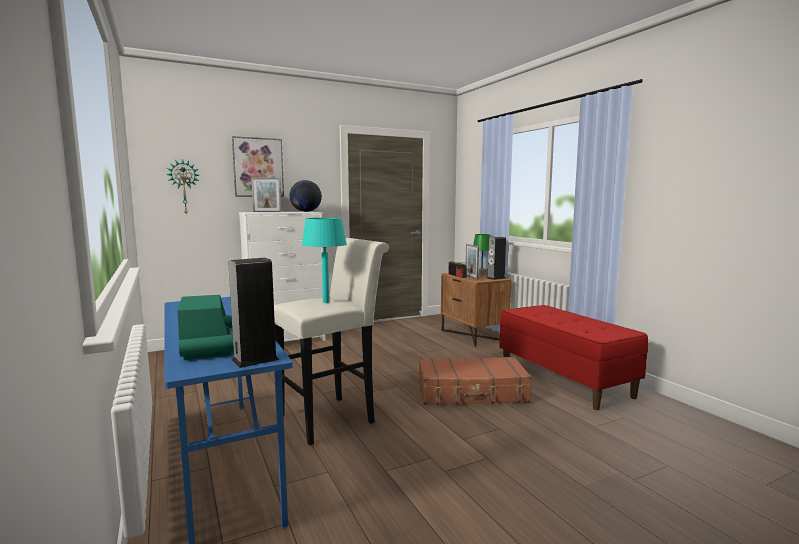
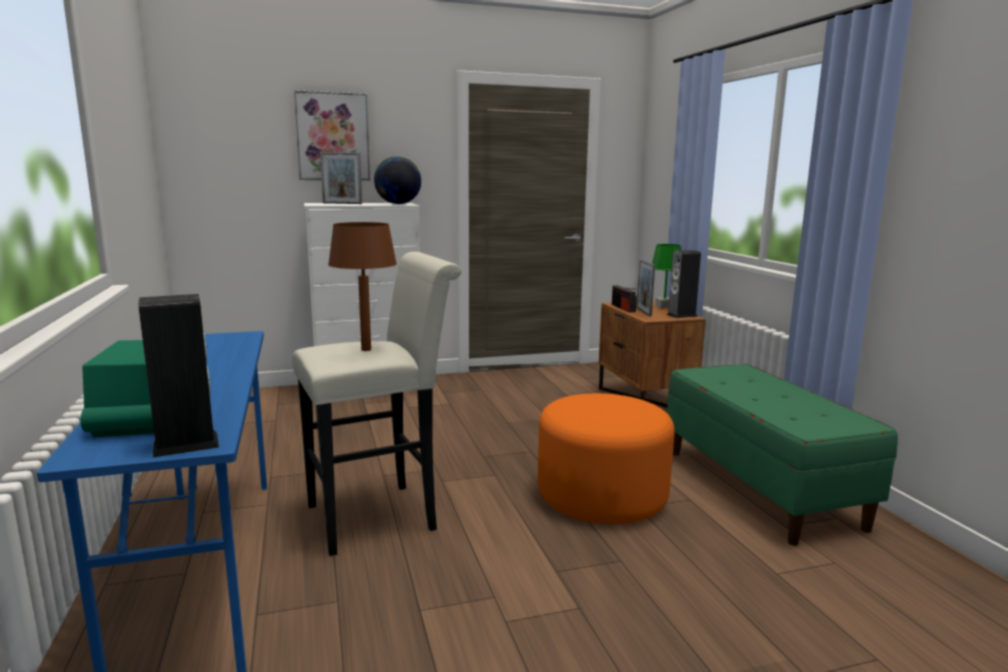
camera: 10 degrees right, 5 degrees up
wall clock [166,159,199,214] -> none
turquoise table lamp [302,218,347,303] -> brown table lamp [328,222,397,351]
brown suitcase [418,357,532,405] -> orange ottoman [538,393,675,524]
red bench [499,305,648,410] -> green bench [667,364,898,546]

